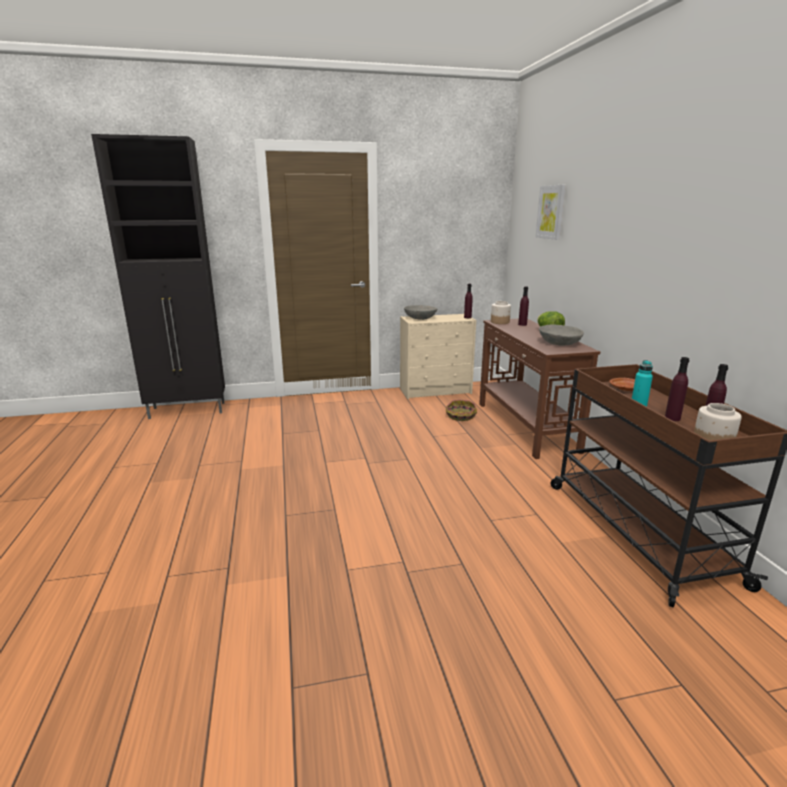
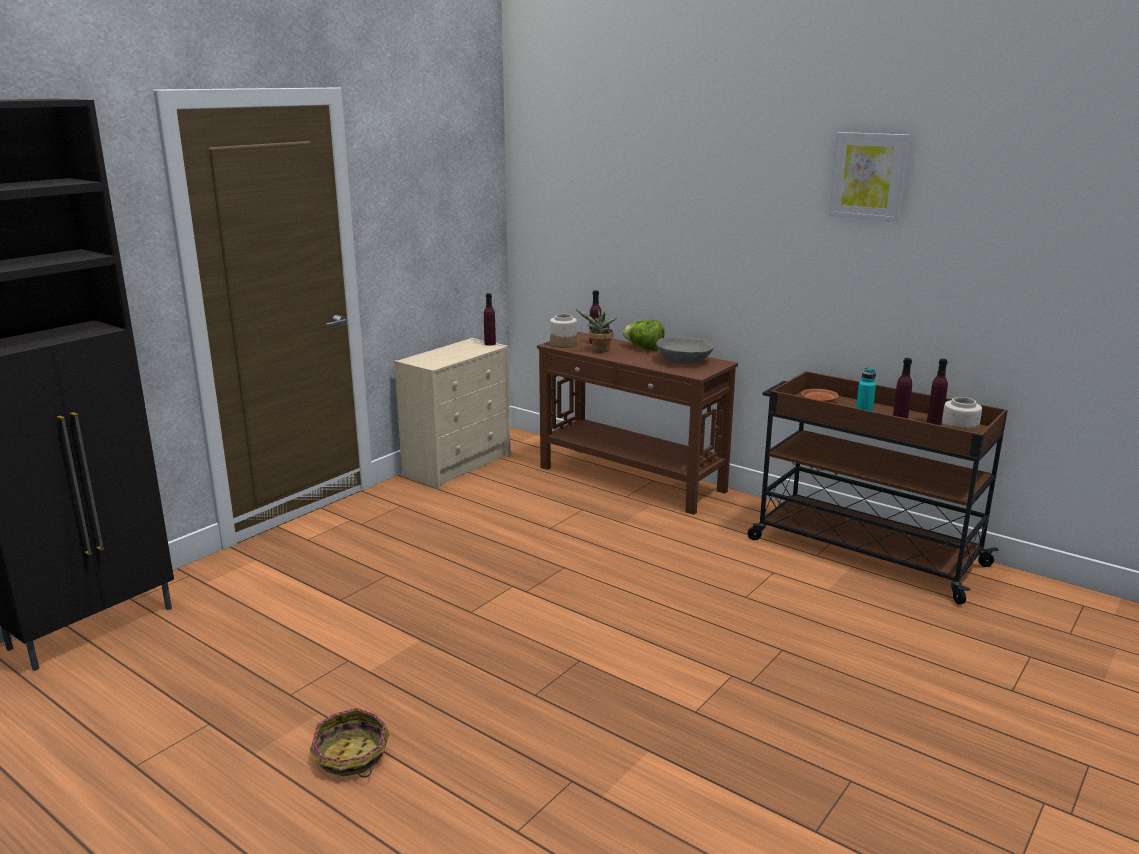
camera: 40 degrees left, 0 degrees up
grey bowl [404,305,437,320] -> none
basket [446,400,477,421] -> basket moved to [310,708,389,778]
picture [535,185,566,240] -> picture moved to [829,132,910,222]
none -> potted plant [576,309,617,353]

